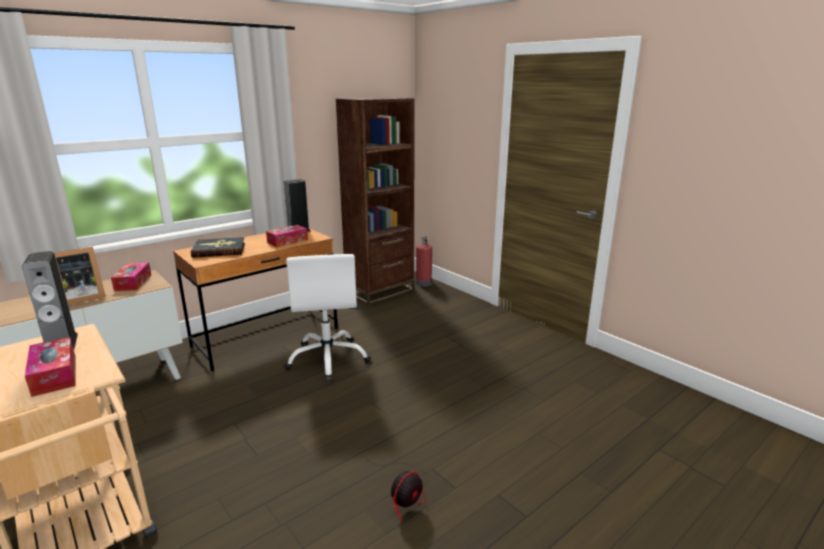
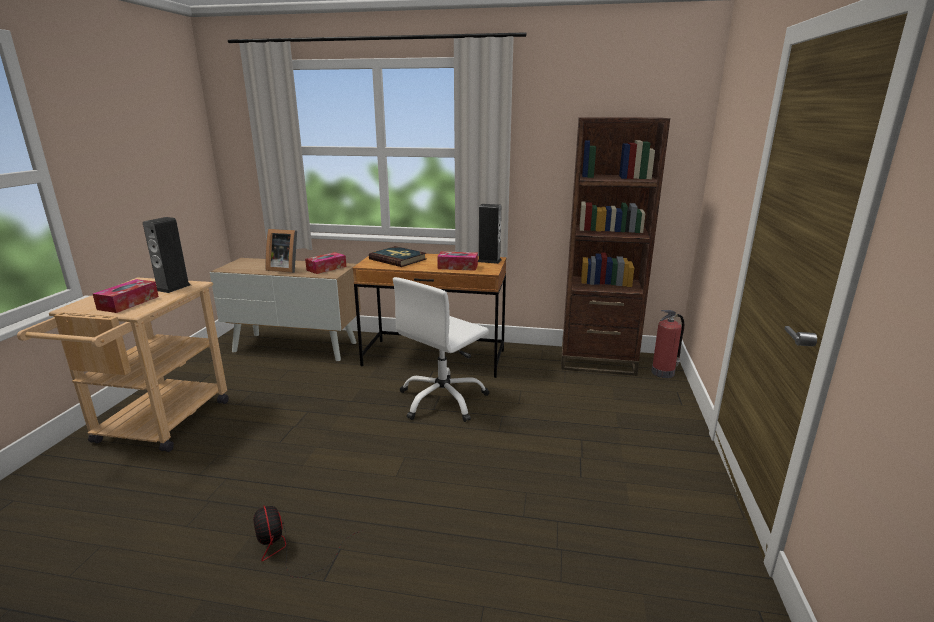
camera: 50 degrees right, 0 degrees up
fan [366,459,429,523] -> fan turned 60 degrees clockwise [253,505,363,578]

